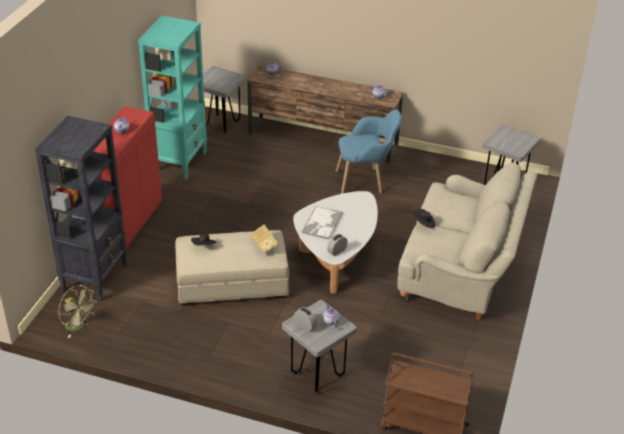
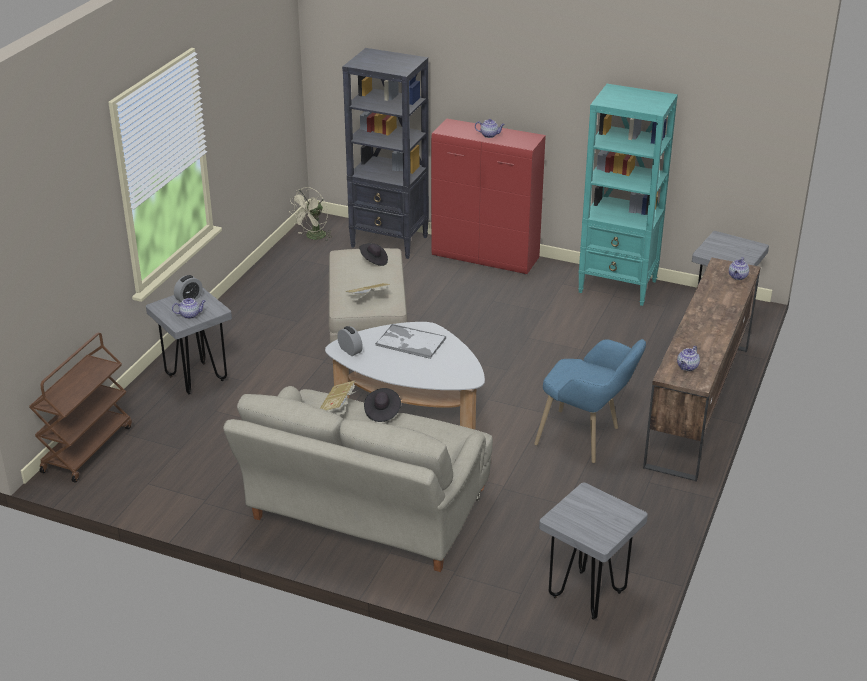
camera: 95 degrees right, 5 degrees down
blue armchair [336,109,401,194] -> blue armchair turned 60 degrees counterclockwise [534,339,646,463]
none -> book [320,380,357,415]

